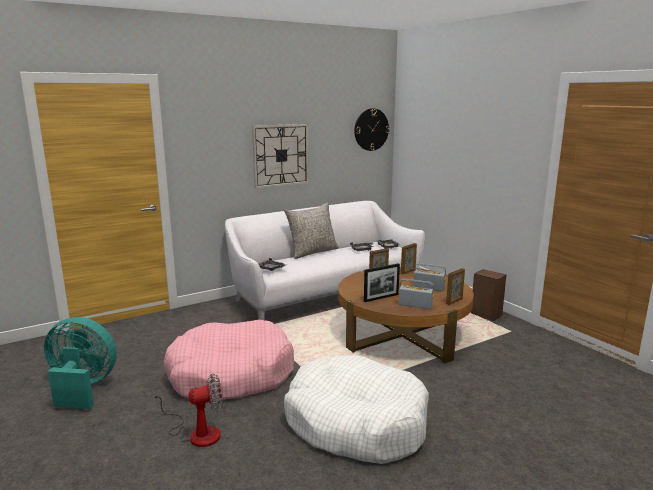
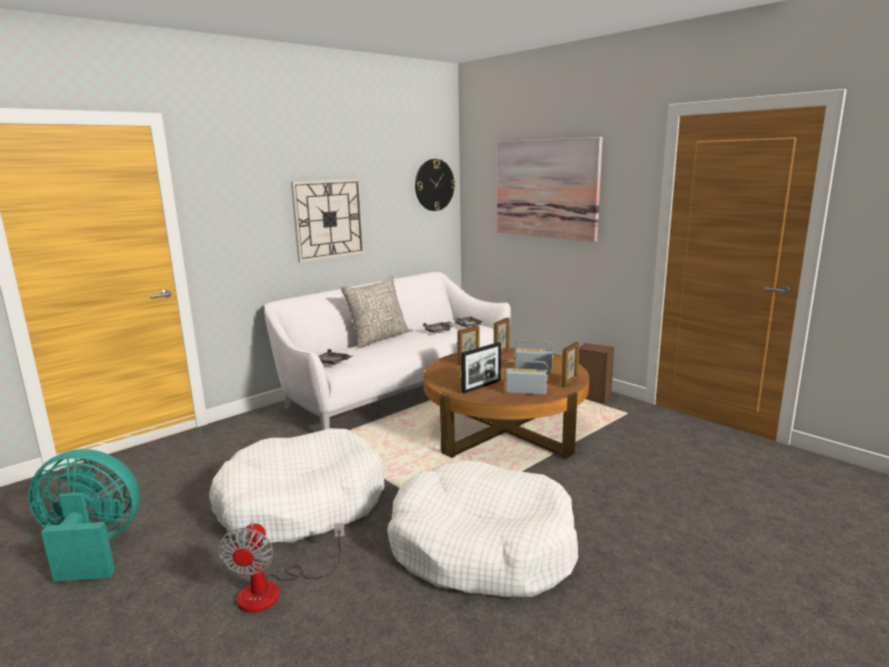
camera: 10 degrees left, 0 degrees up
fan [154,374,223,447] -> fan turned 120 degrees clockwise [218,522,345,613]
pink dog bed [163,320,294,401] -> white dog bed [209,428,385,543]
none -> picture [497,137,603,242]

